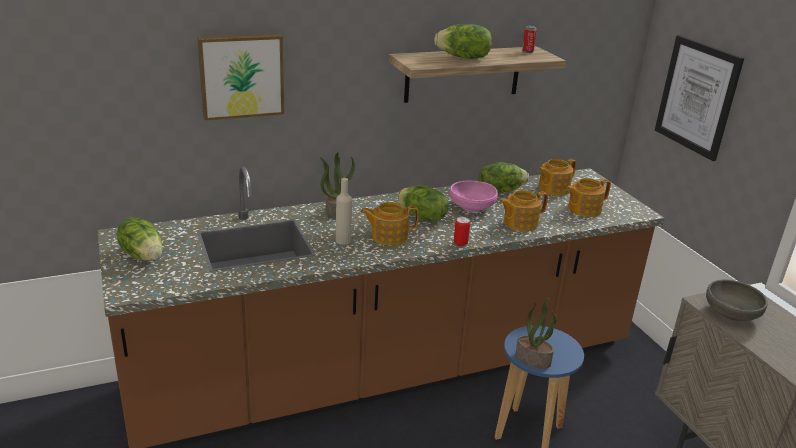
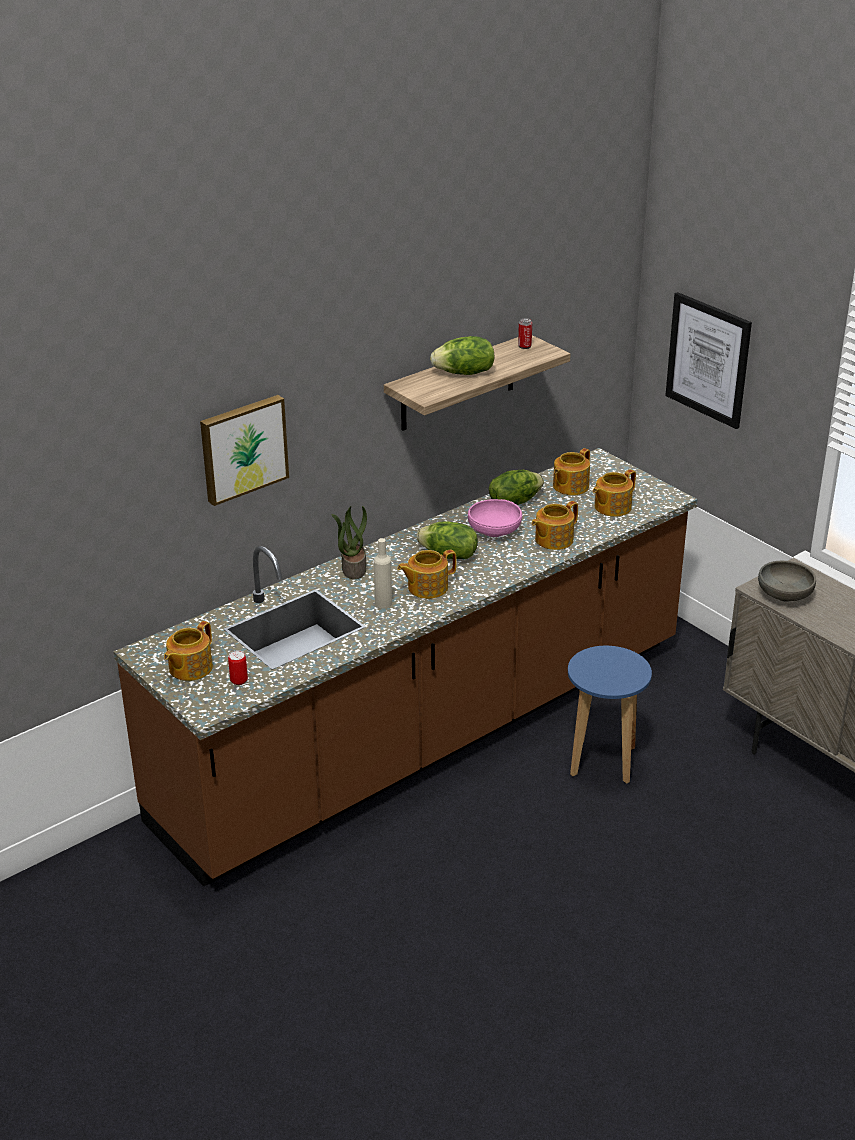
camera: 15 degrees left, 5 degrees up
lettuce [117,217,162,261] -> teapot [164,621,213,681]
can [454,217,470,246] -> can moved to [228,650,248,685]
potted plant [515,298,556,369] -> none

